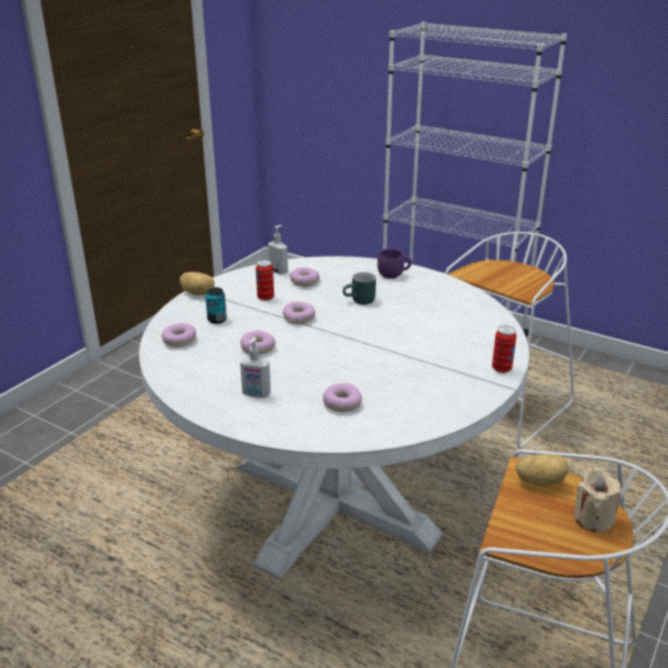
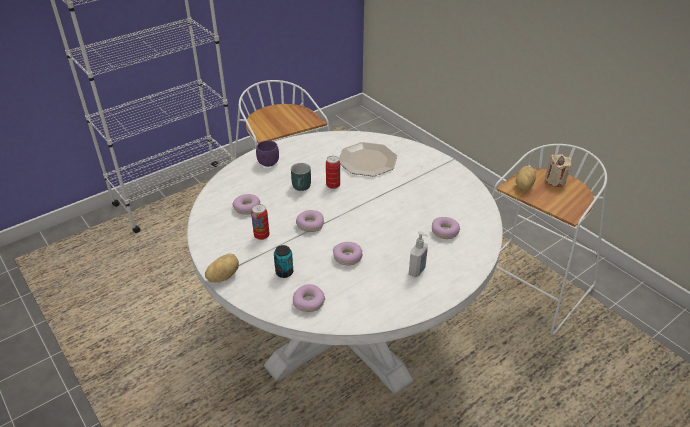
camera: 70 degrees left, 10 degrees up
soap dispenser [268,225,288,275] -> none
can [492,325,516,373] -> can moved to [326,156,340,189]
none -> plate [339,142,397,176]

